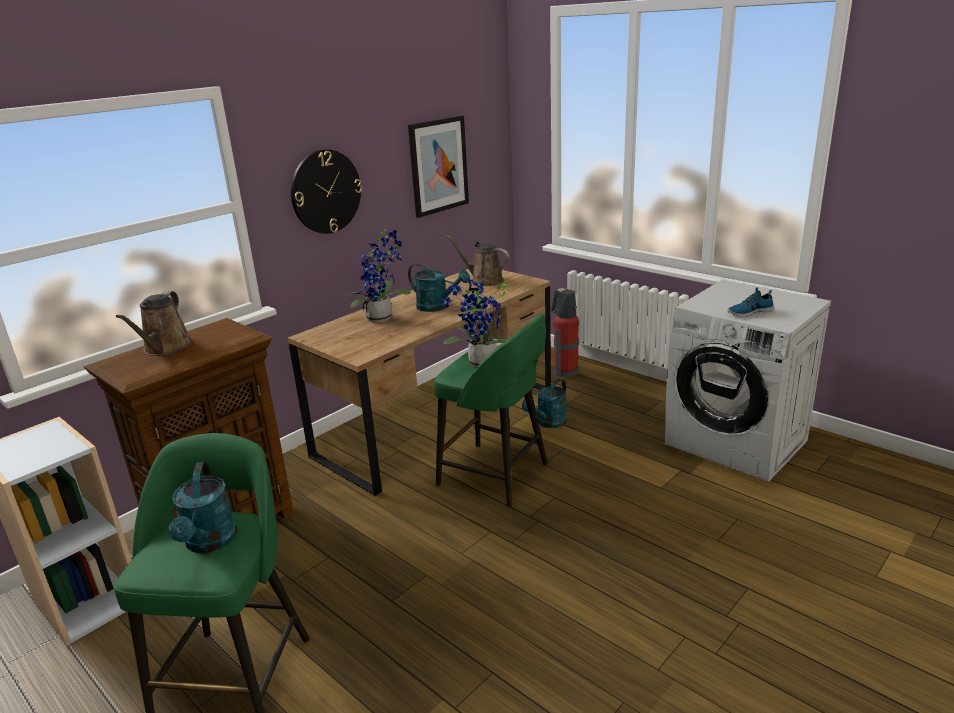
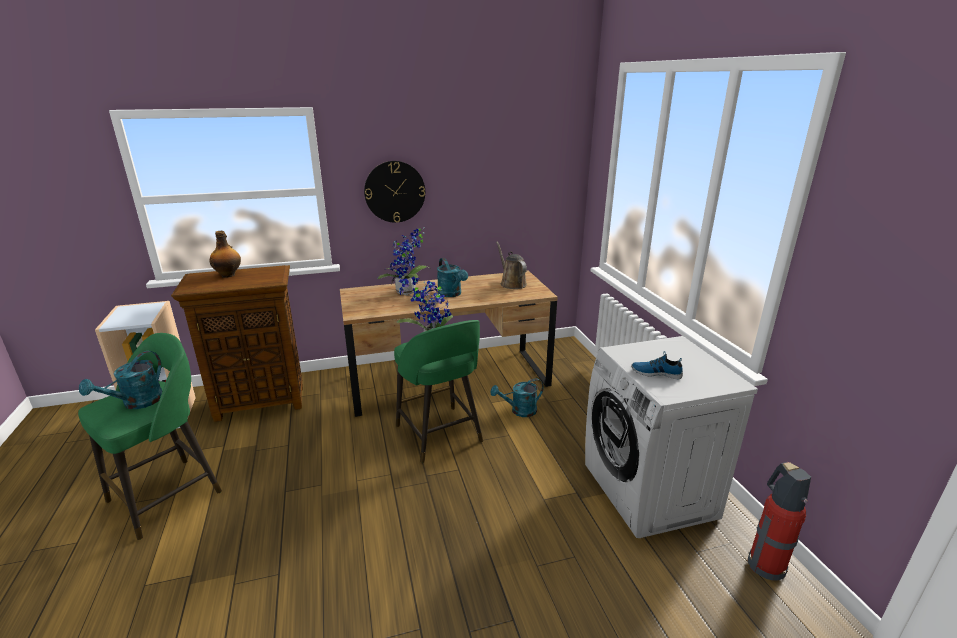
camera: 30 degrees right, 0 degrees up
brown watering can [116,291,193,356] -> bottle [209,231,241,278]
picture [408,115,469,218] -> none
fire extinguisher [551,288,579,377] -> fire extinguisher moved to [748,462,811,581]

